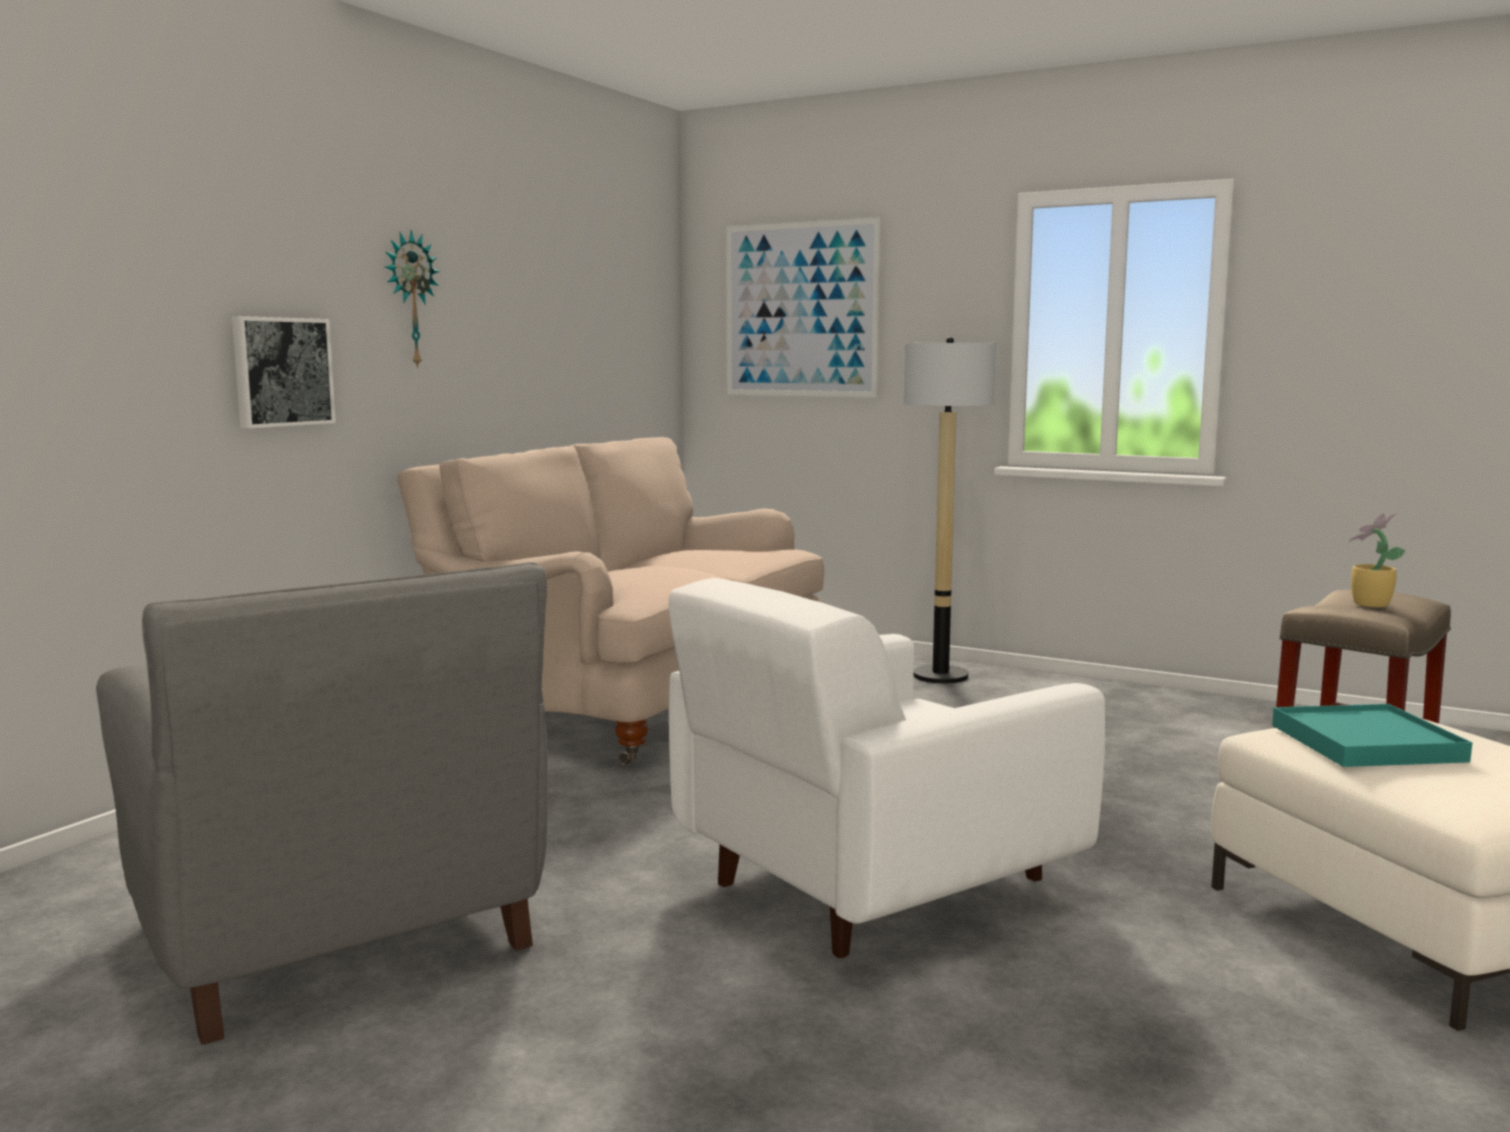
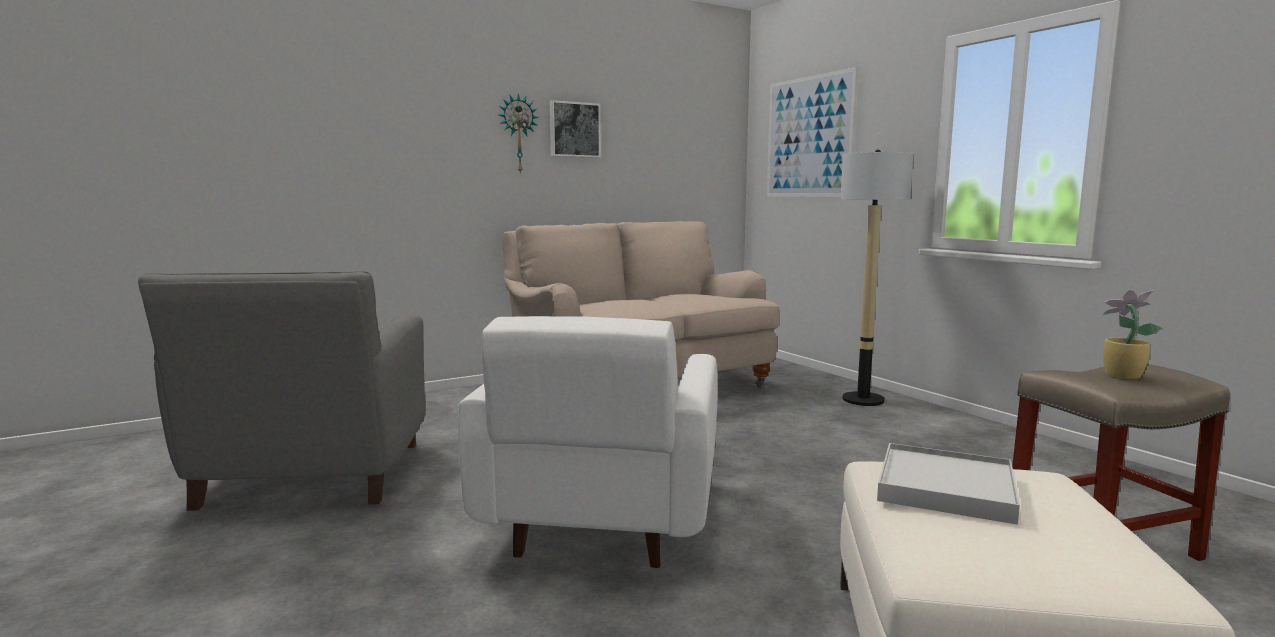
camera: 30 degrees right, 0 degrees up
picture [232,316,336,428] -> picture moved to [550,100,601,158]
white armchair [668,578,1105,958] -> white armchair turned 75 degrees counterclockwise [458,316,718,568]
turquoise tray [1272,704,1472,767] -> white tray [877,443,1020,525]

